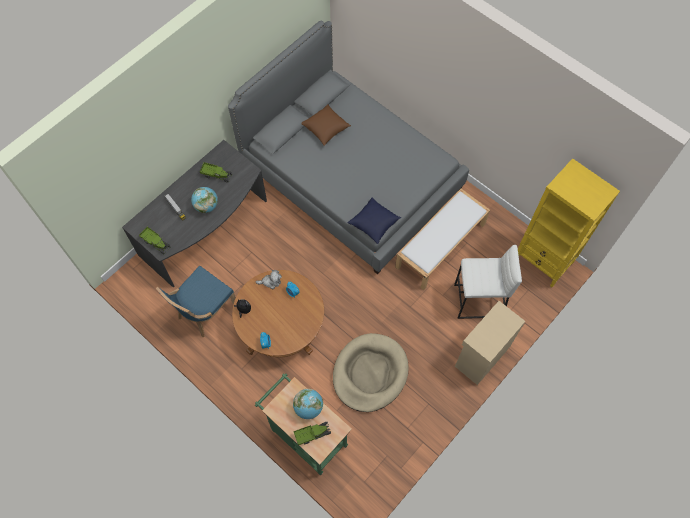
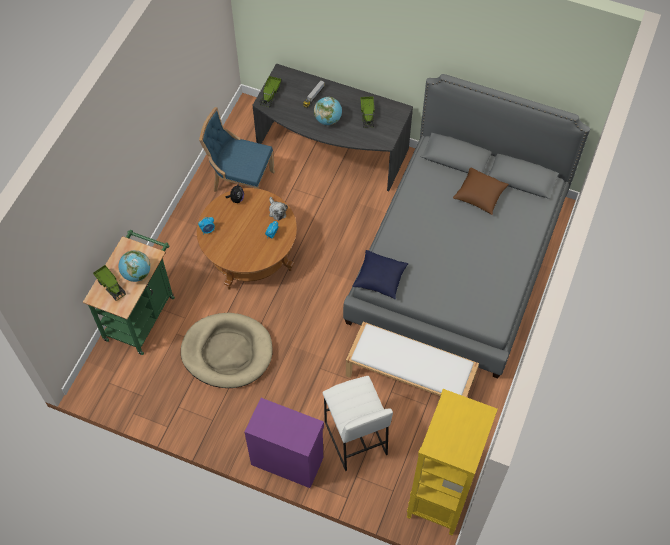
camera: 70 degrees right, 5 degrees down
beige cabinet [455,301,525,385] -> purple cabinet [244,398,324,488]

